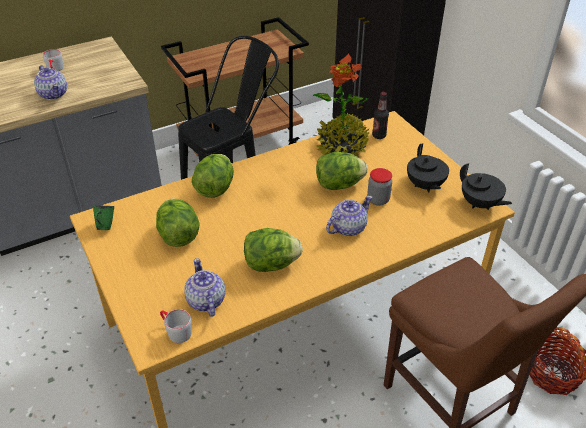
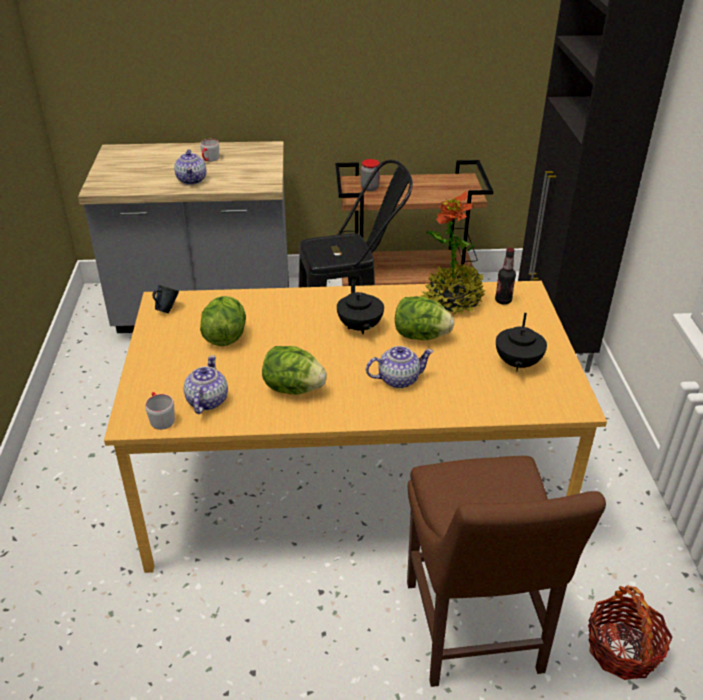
camera: 25 degrees right, 5 degrees down
green mug [93,206,114,230] -> blue mug [152,285,179,313]
lettuce [192,154,234,198] -> none
jar [367,168,392,206] -> jar moved to [361,159,380,191]
black teapot [460,163,512,210] -> black teapot moved to [337,279,384,334]

